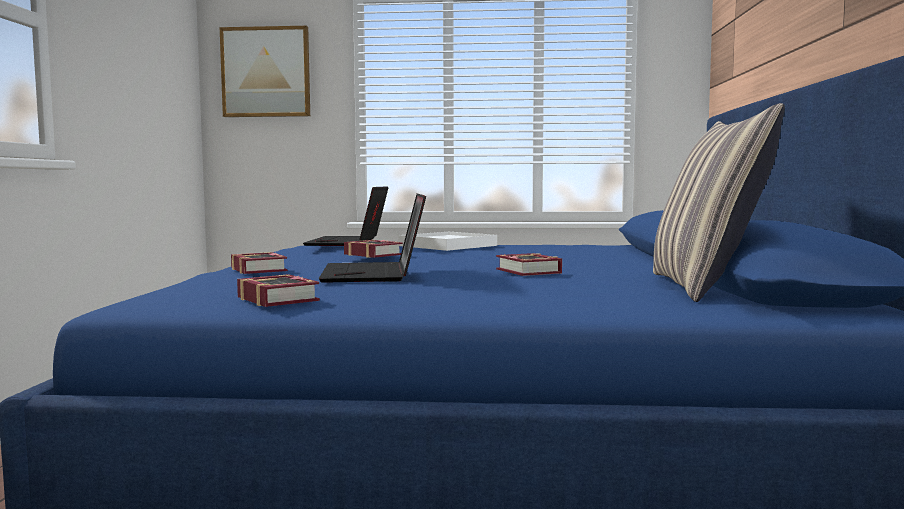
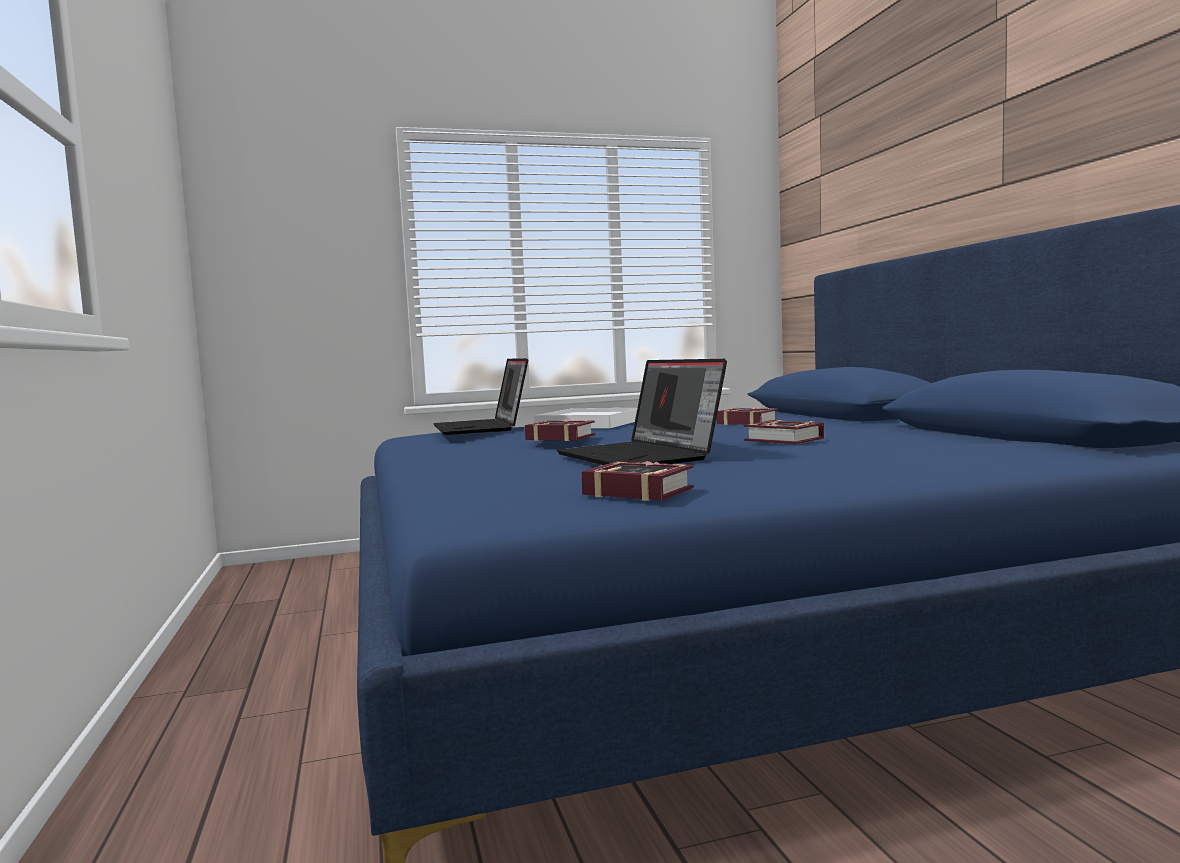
camera: 20 degrees left, 0 degrees up
picture [220,26,310,117] -> none
book [231,252,288,274] -> book moved to [717,407,778,425]
pillow [653,103,785,302] -> none

